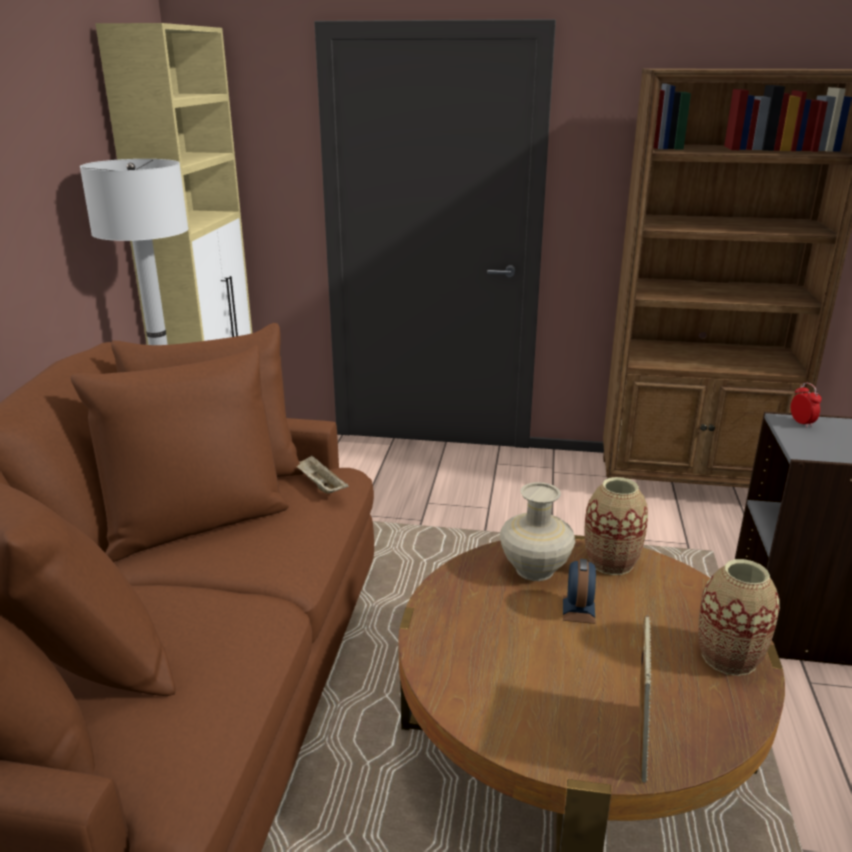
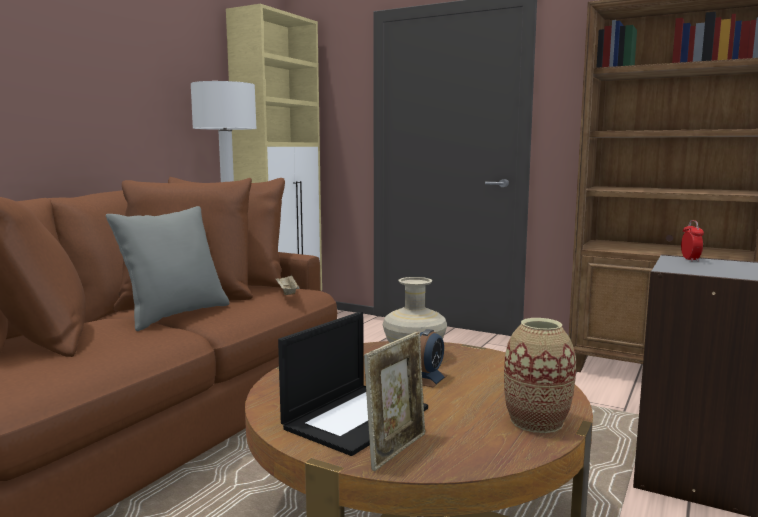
camera: 20 degrees right, 15 degrees down
vase [584,477,648,575] -> none
none -> grey pillow [106,206,229,331]
none -> laptop [278,312,428,456]

